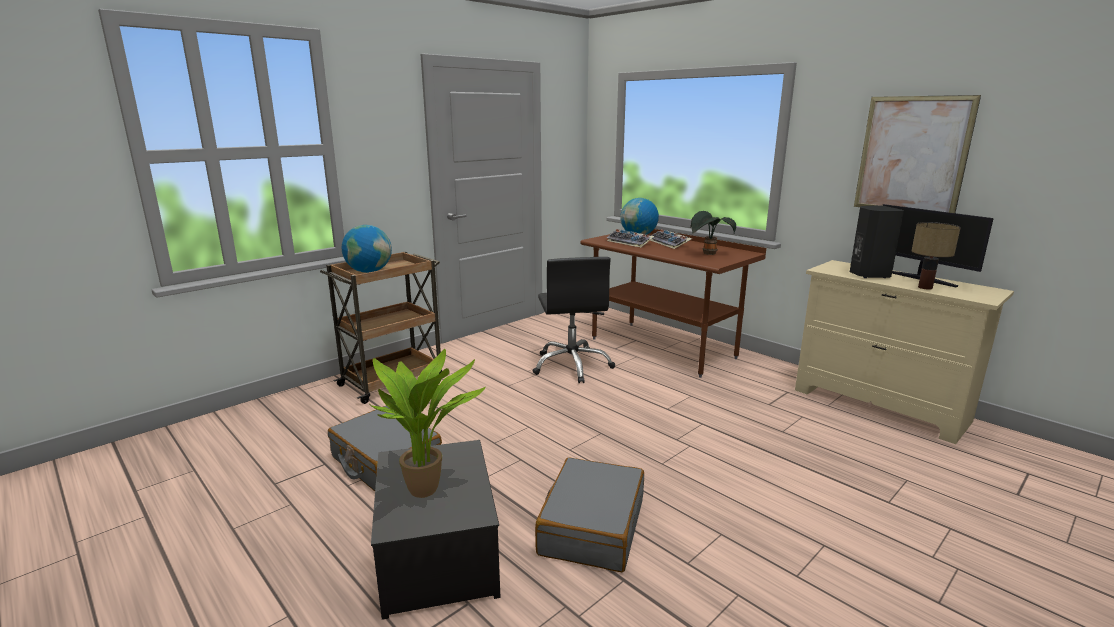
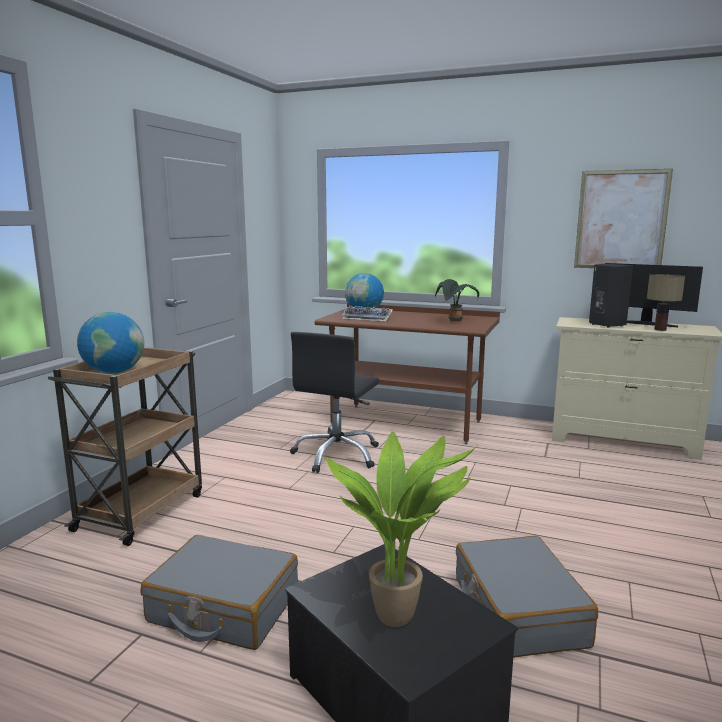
camera: 25 degrees left, 5 degrees down
black office chair [533,257,615,383] -> black office chair turned 60 degrees clockwise [290,332,379,473]
keyboard [650,229,692,249] -> none

